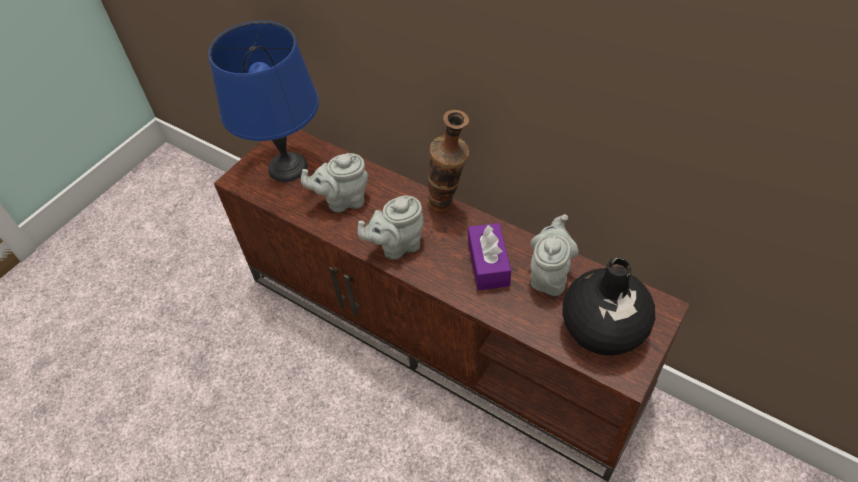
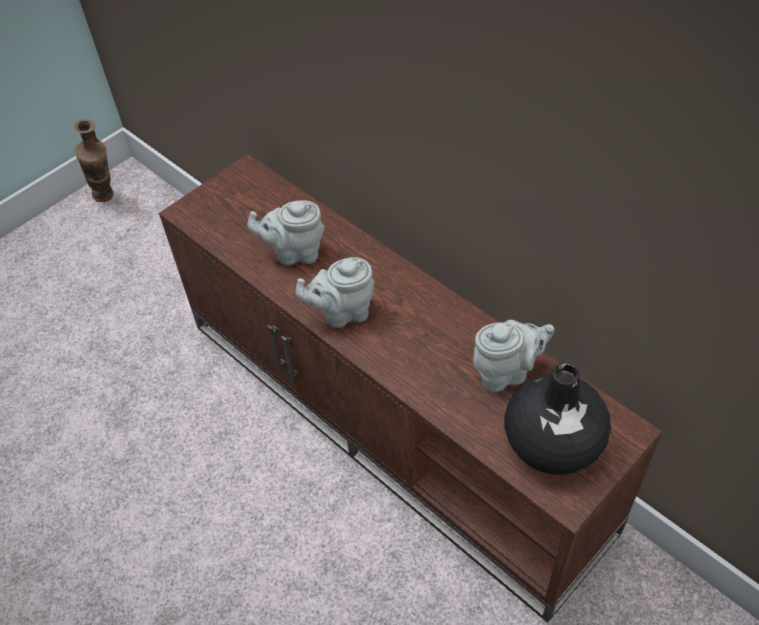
camera: 10 degrees right, 0 degrees up
blue table lamp [208,21,319,182] -> none
vase [427,110,469,213] -> vase moved to [74,119,113,202]
purple tissue box [468,223,511,290] -> none
grey teapot [530,214,578,296] -> grey teapot turned 45 degrees clockwise [473,320,555,392]

